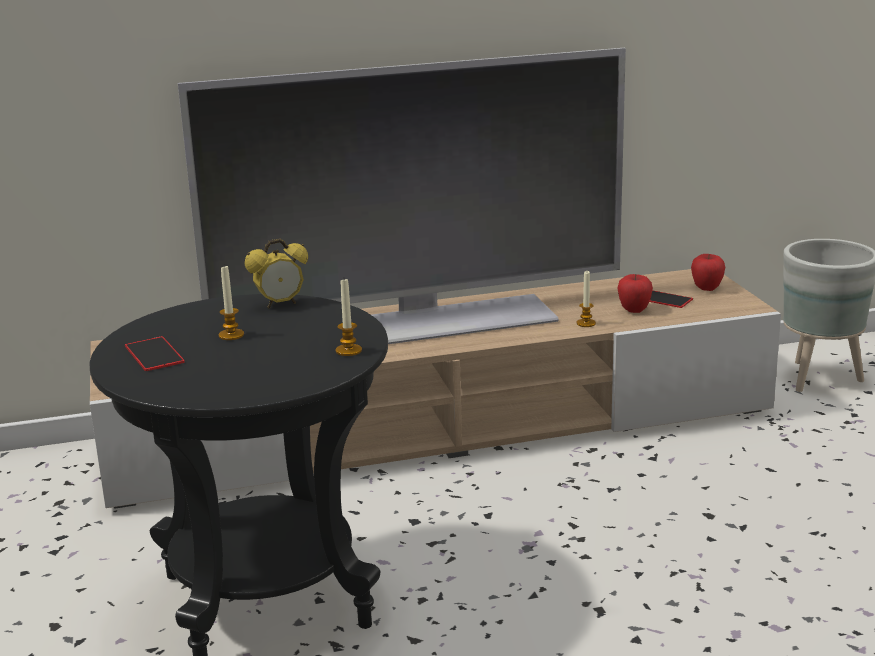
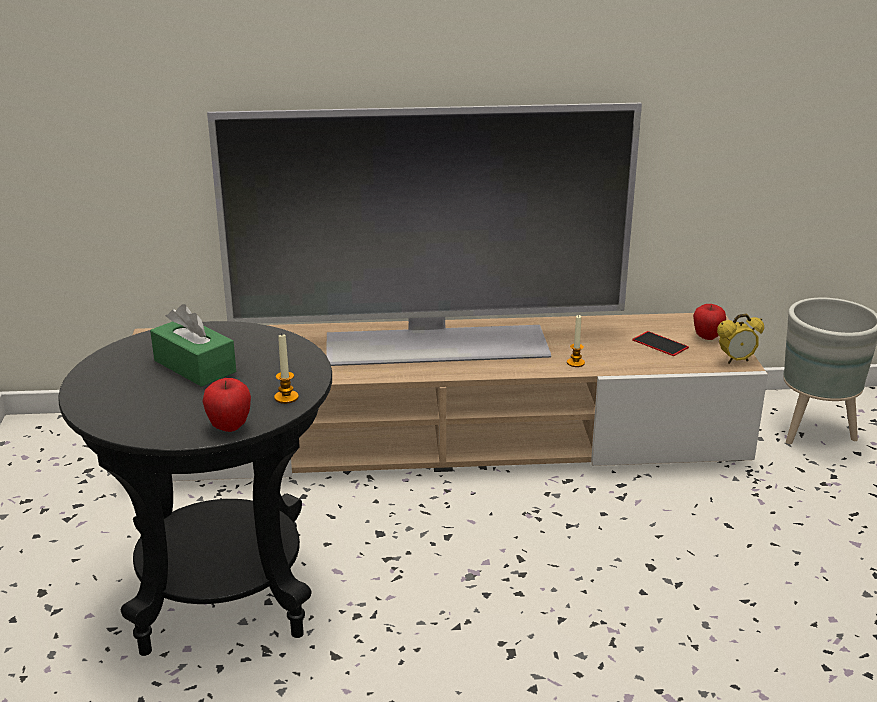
camera: 10 degrees right, 5 degrees up
phone [125,336,185,371] -> none
candle [219,265,244,340] -> green tissue box [150,304,236,387]
alarm clock [245,238,308,309] -> alarm clock moved to [717,314,764,364]
apple [618,274,653,313] -> apple moved to [202,378,251,432]

